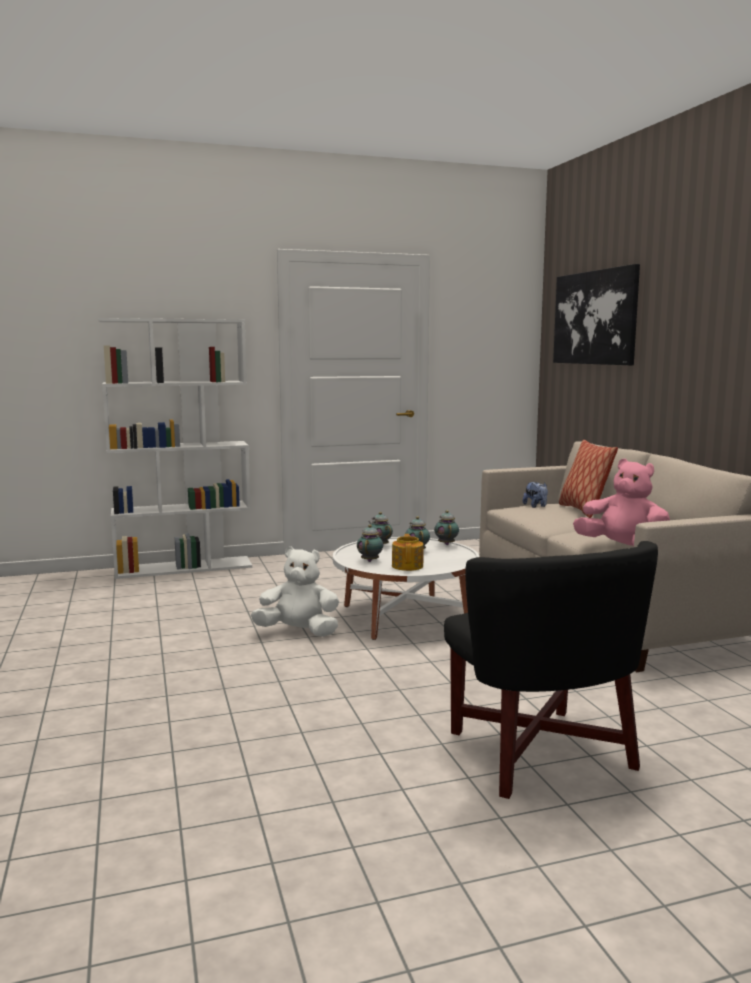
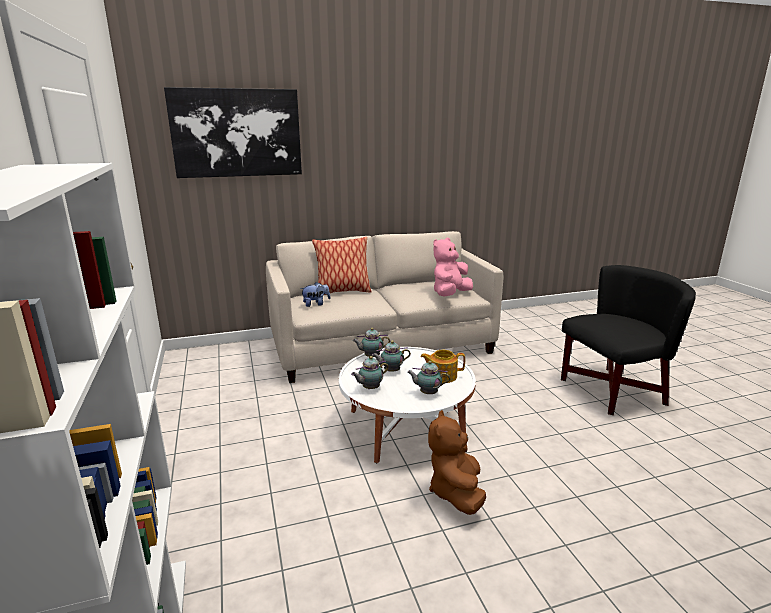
camera: 90 degrees left, 10 degrees up
white plush toy [251,546,339,637] -> brown plush toy [428,410,486,515]

